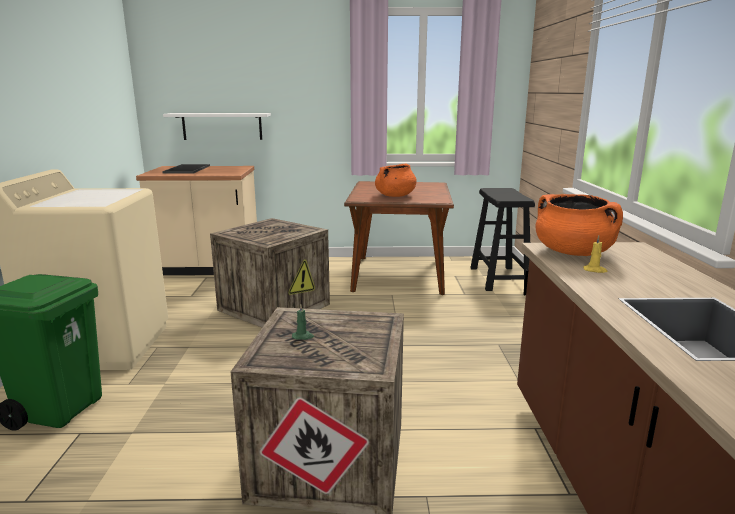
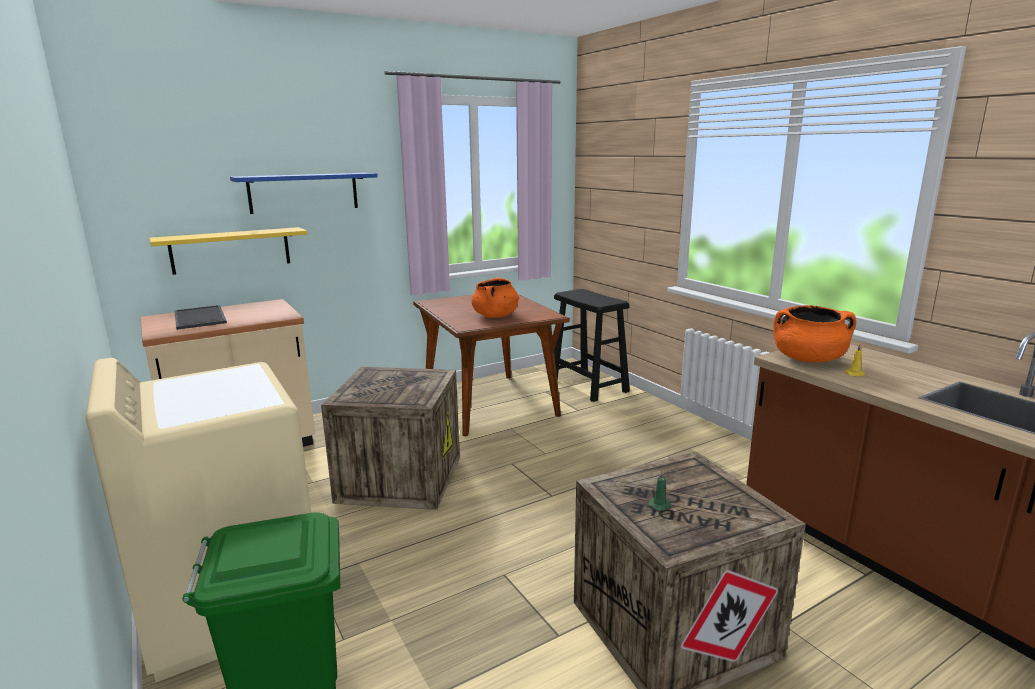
camera: 30 degrees left, 0 degrees up
white shelf [163,113,271,140] -> yellow shelf [149,227,307,275]
none -> blue shelf [230,173,378,214]

